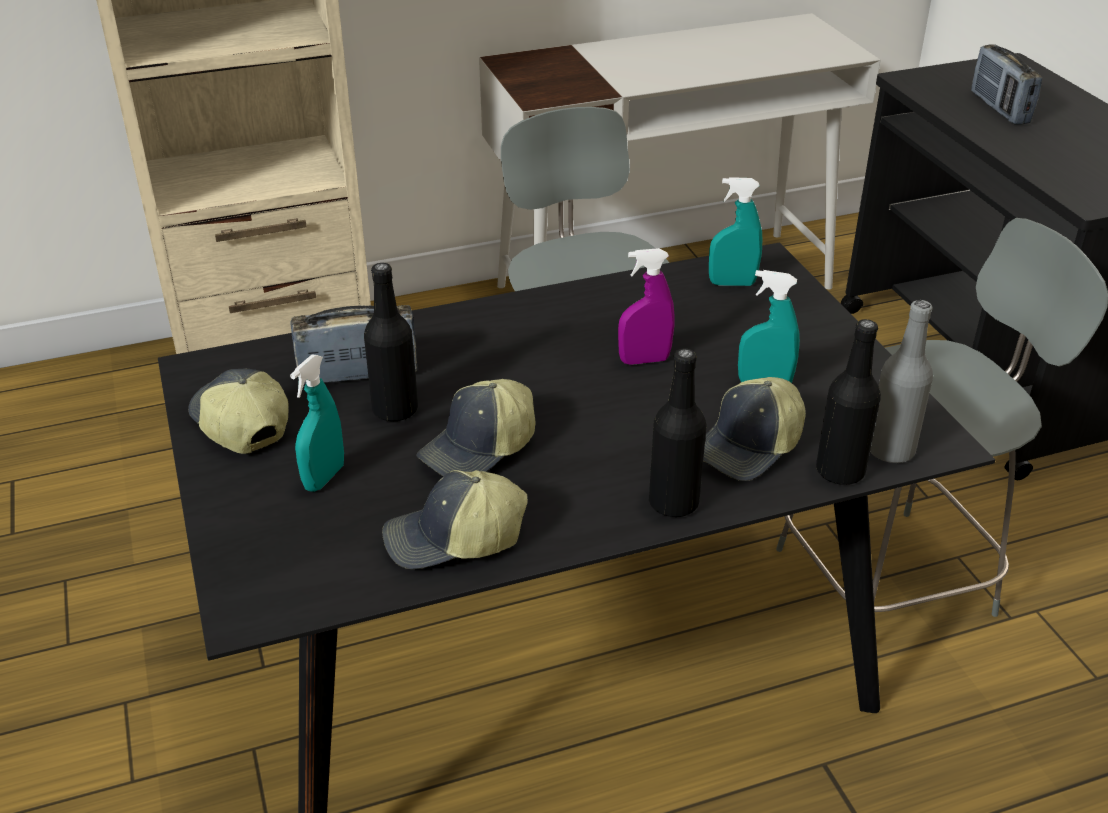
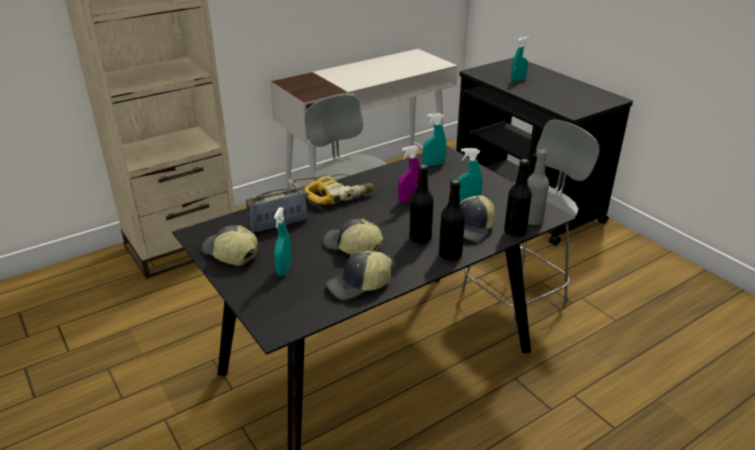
camera: 15 degrees left, 5 degrees down
black bottle [364,263,418,422] -> black bottle moved to [409,164,434,243]
cap [416,379,536,476] -> cap turned 90 degrees clockwise [323,218,383,255]
radio [971,44,1042,124] -> turquoise spray bottle [511,37,529,82]
none -> power drill [292,174,374,205]

